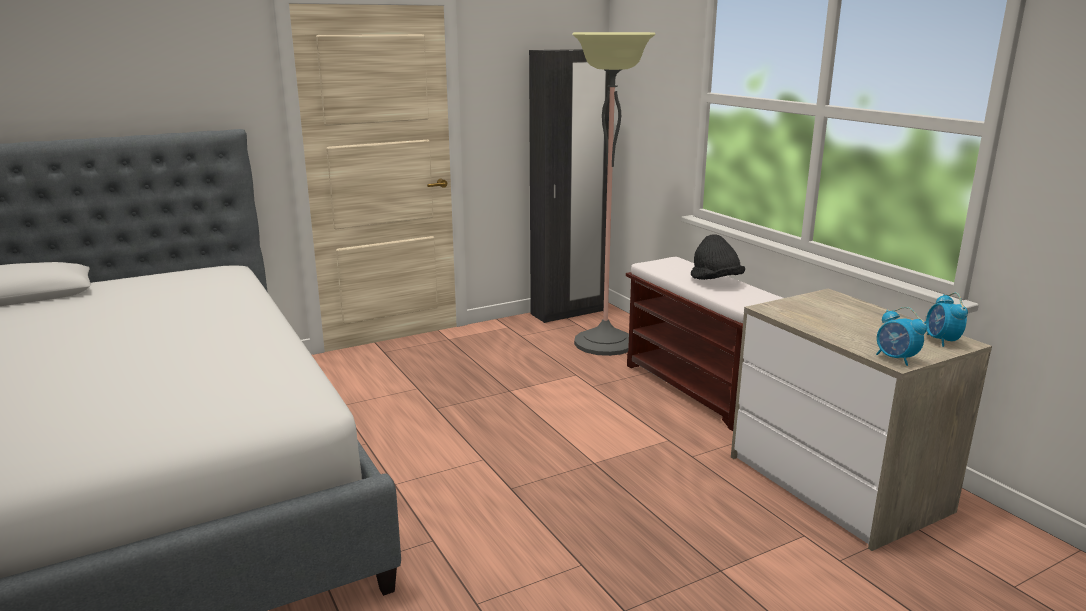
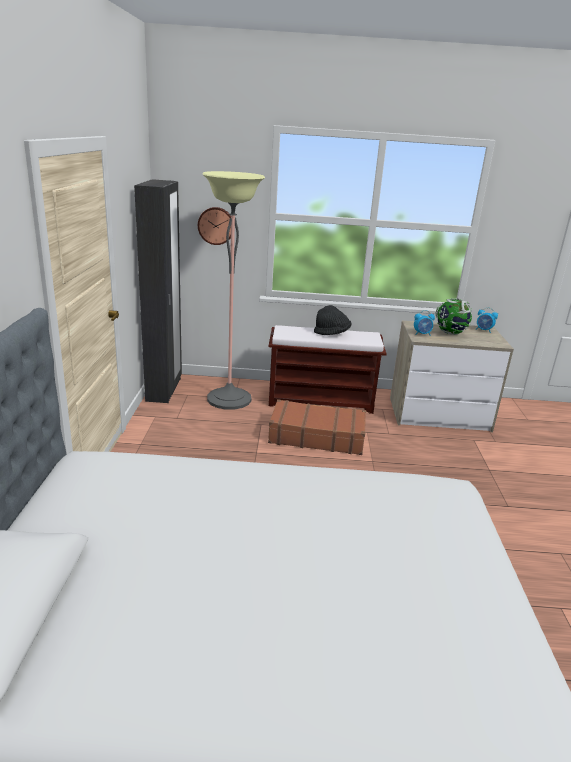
camera: 60 degrees left, 5 degrees up
alarm clock [876,307,927,366] -> alarm clock moved to [414,310,435,335]
none -> wall clock [198,207,231,245]
none -> brown suitcase [268,399,366,455]
none -> globe [436,298,472,335]

